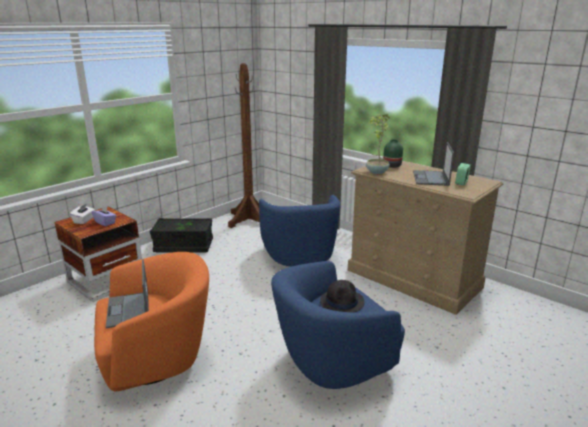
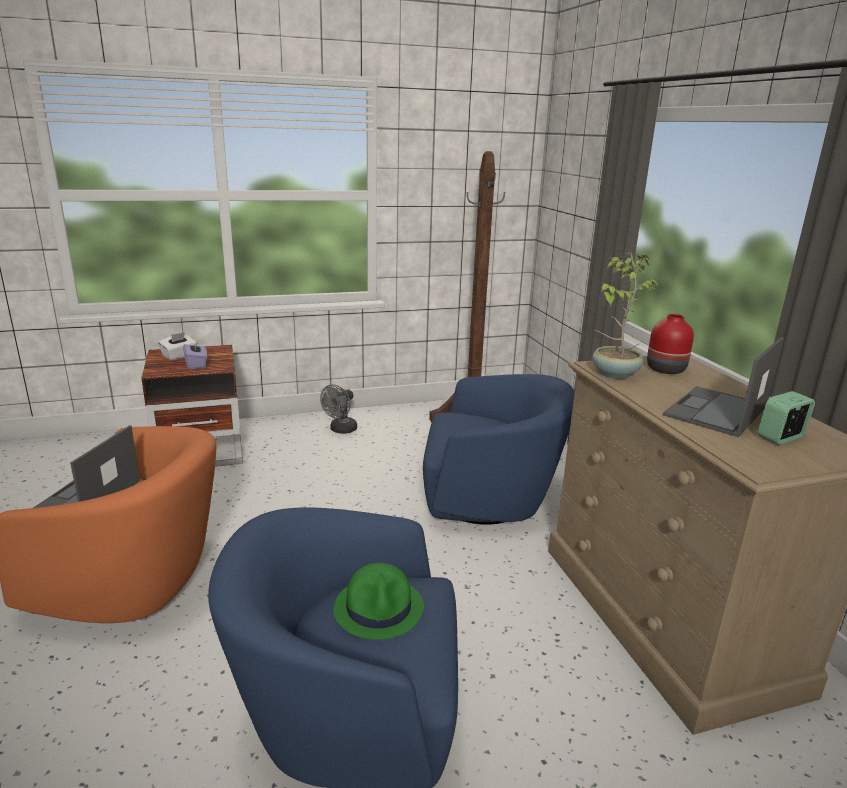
camera: 30 degrees right, 0 degrees up
black storage box [150,218,213,253] -> grey fan [320,384,357,434]
blue armchair [259,195,341,266] -> blue armchair turned 105 degrees counterclockwise [423,374,575,525]
black hat [320,280,364,312] -> green hat [333,563,424,640]
green vase [383,139,403,168] -> red vase [647,314,694,374]

